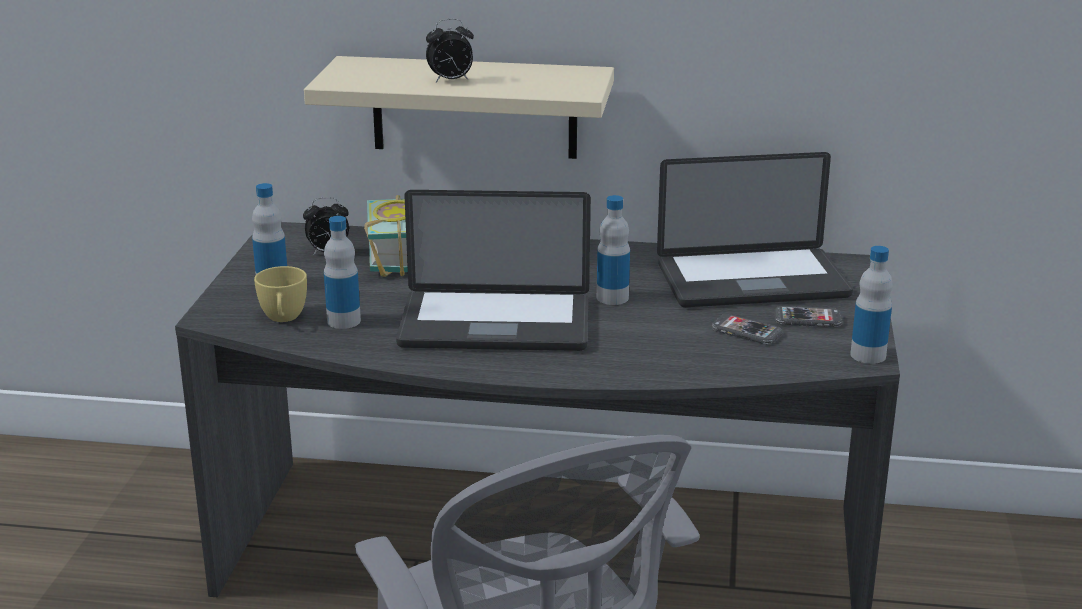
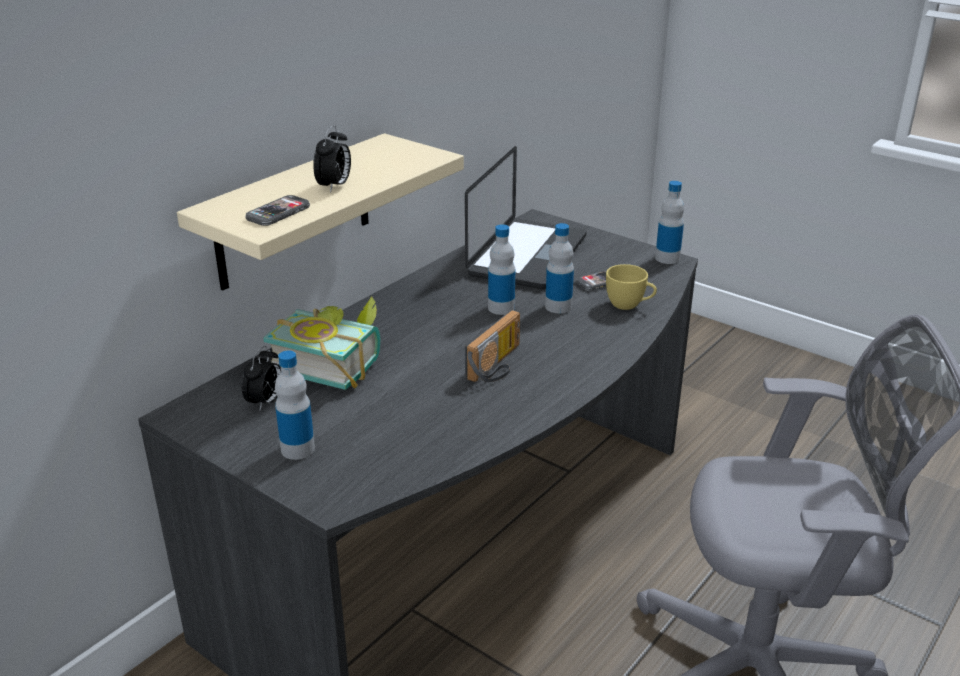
camera: 60 degrees left, 5 degrees up
yellow cup [254,266,307,322] -> yellow cup moved to [606,264,657,310]
bottle [324,216,361,329] -> bottle moved to [545,223,574,313]
laptop [396,190,591,351] -> radio [465,310,520,382]
phone [774,306,842,327] -> phone moved to [245,195,310,226]

